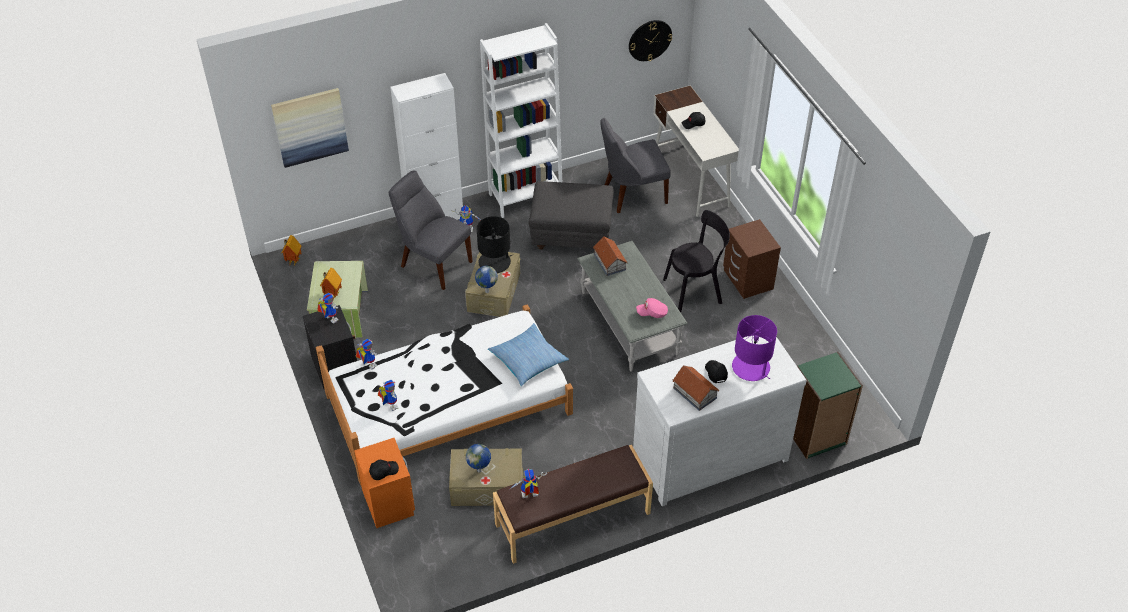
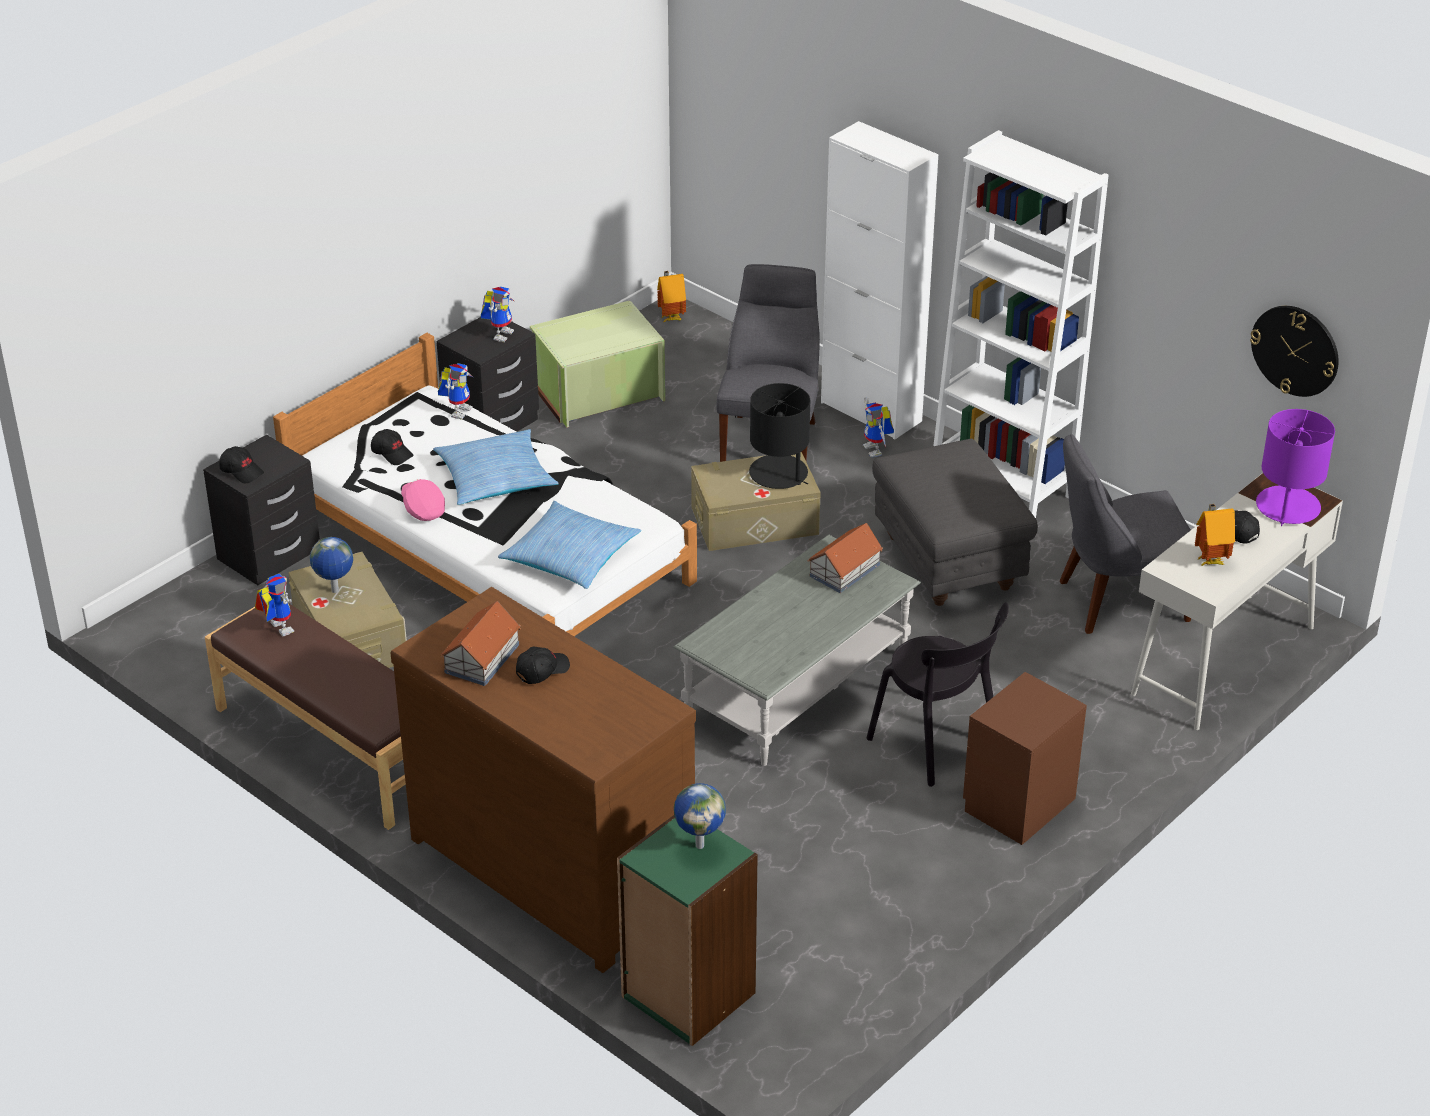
camera: 65 degrees right, 10 degrees down
picture [271,88,349,168] -> none
toy house [320,268,342,300] -> toy house moved to [1195,504,1235,566]
orange nightstand [354,438,415,528] -> black nightstand [203,435,320,585]
toy robot [378,380,398,411] -> black cap [371,429,413,465]
globe [475,266,498,293] -> globe moved to [674,783,726,849]
grey chair [600,118,671,213] -> grey chair turned 60 degrees counterclockwise [1060,434,1191,634]
white dresser [633,336,807,507] -> brown dresser [391,587,696,973]
pink cap [636,298,668,318] -> pink cap moved to [401,479,445,521]
purple table lamp [732,315,777,381] -> purple table lamp moved to [1256,409,1335,526]
none -> pillow [433,429,559,505]

